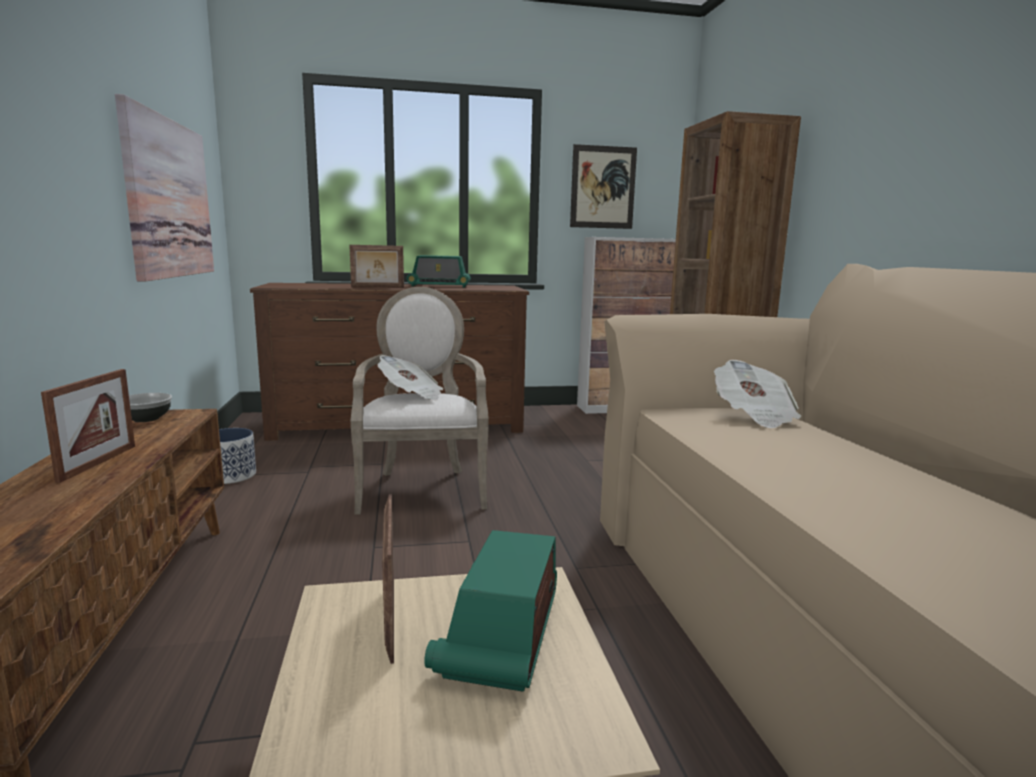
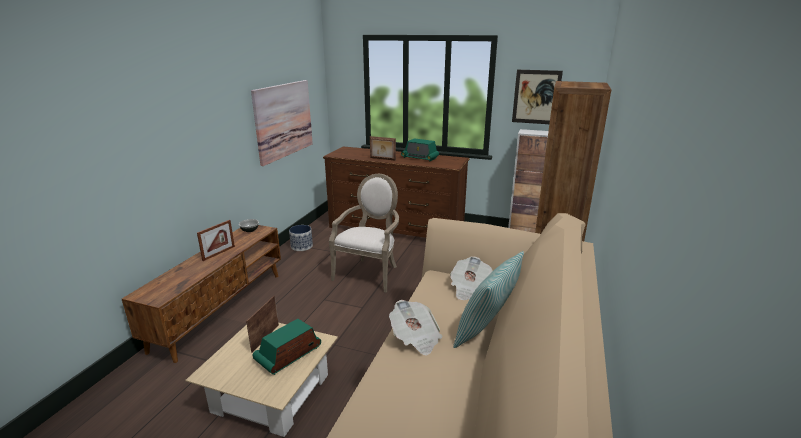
camera: 30 degrees right, 10 degrees up
newspaper [378,355,443,401] -> newspaper moved to [389,300,443,356]
none -> pillow [453,251,524,348]

